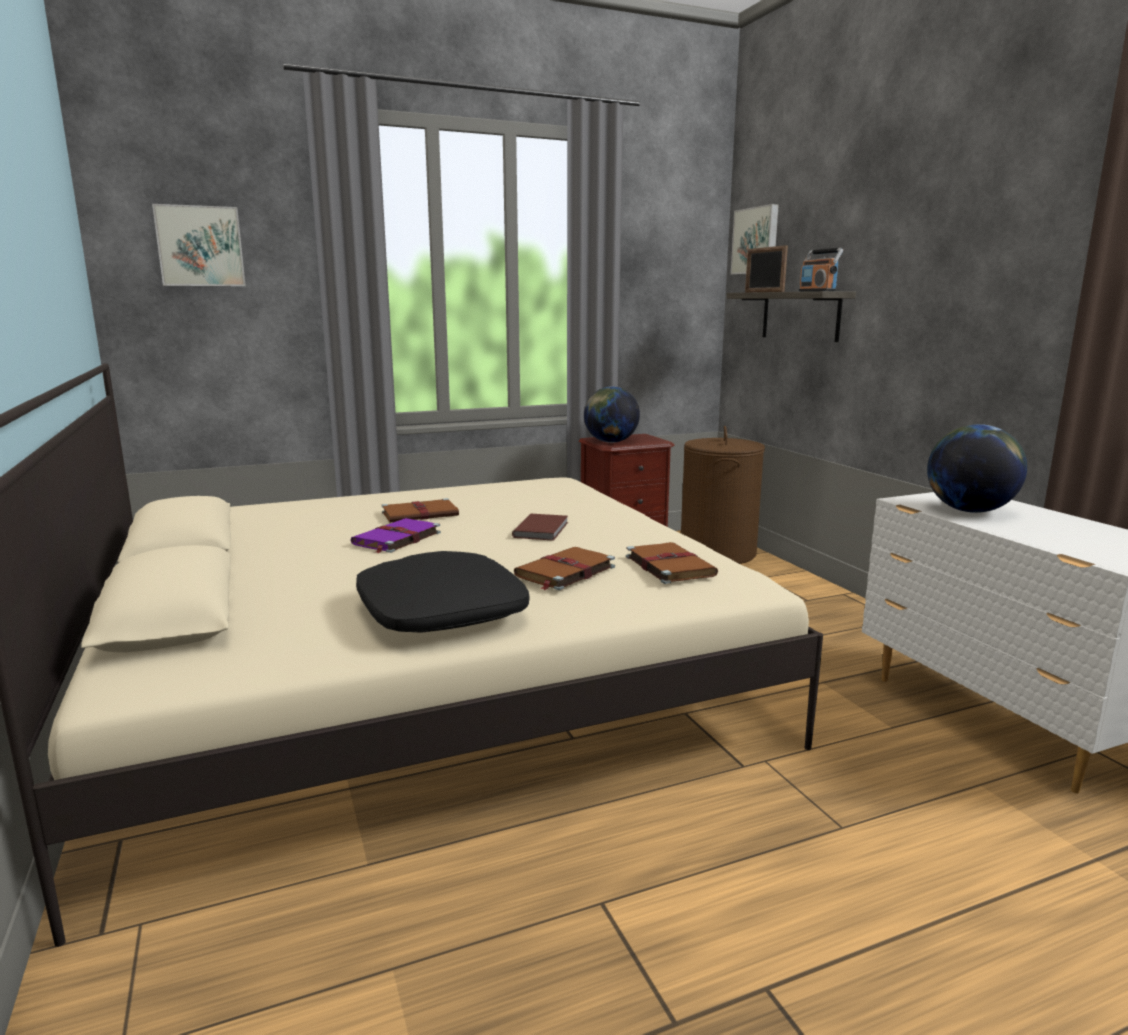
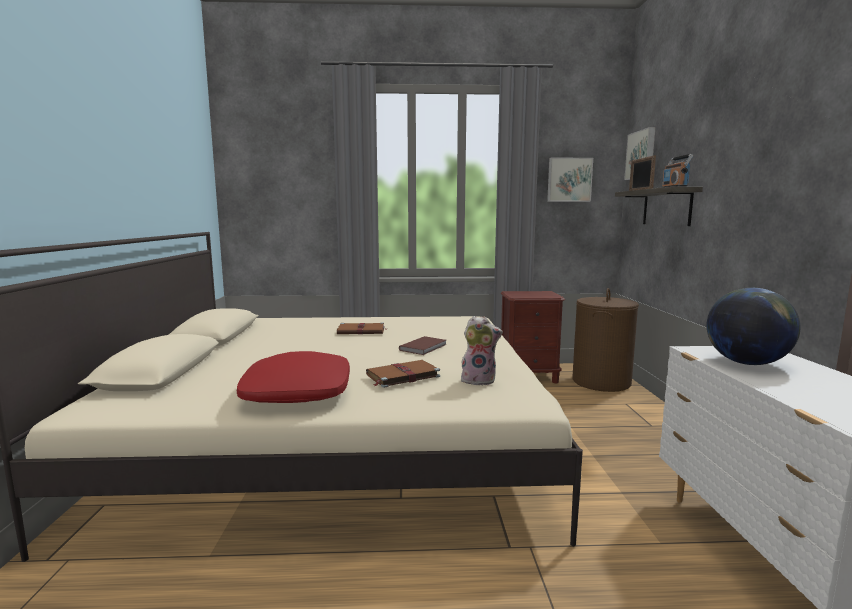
camera: 20 degrees right, 5 degrees down
picture [152,204,246,286] -> picture moved to [547,158,593,202]
purple book [351,518,441,553] -> none
black pillow [356,551,529,633] -> red pillow [237,351,350,403]
globe [584,387,640,443] -> none
brown book [626,542,718,584] -> plush toy [461,316,503,385]

